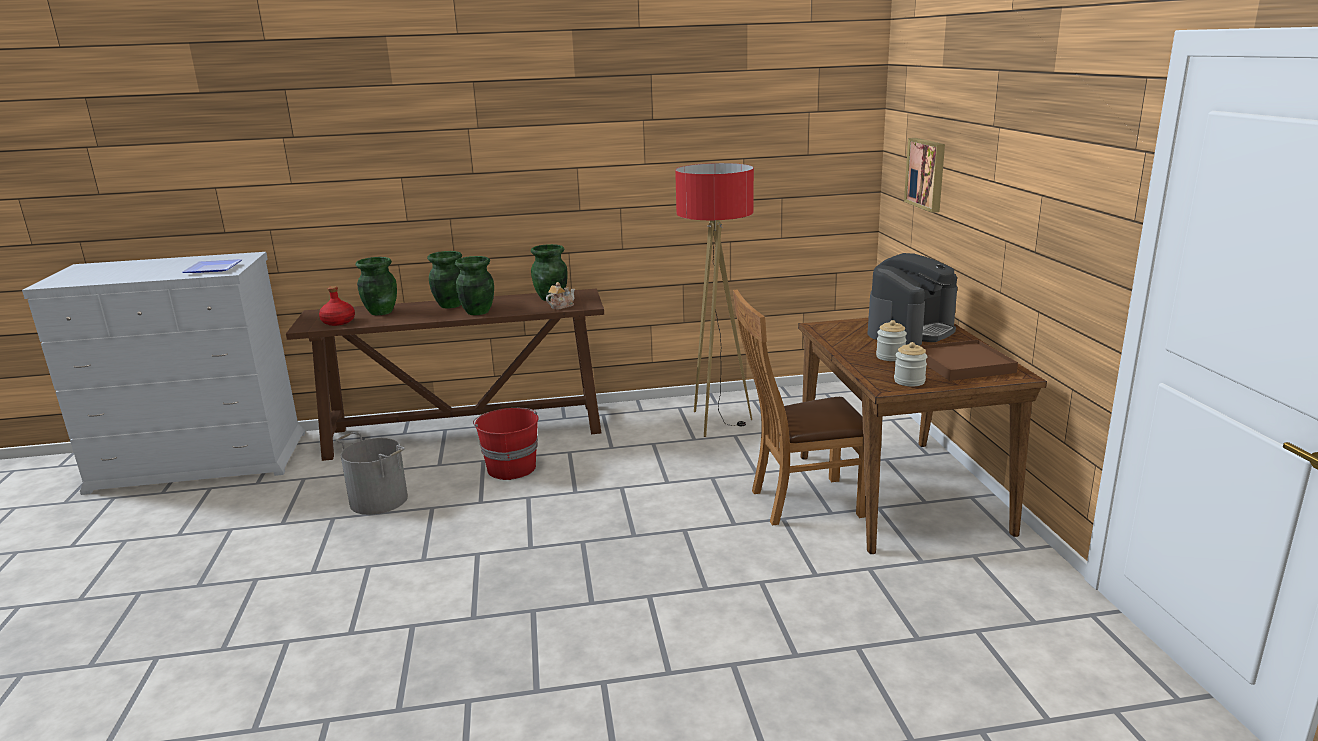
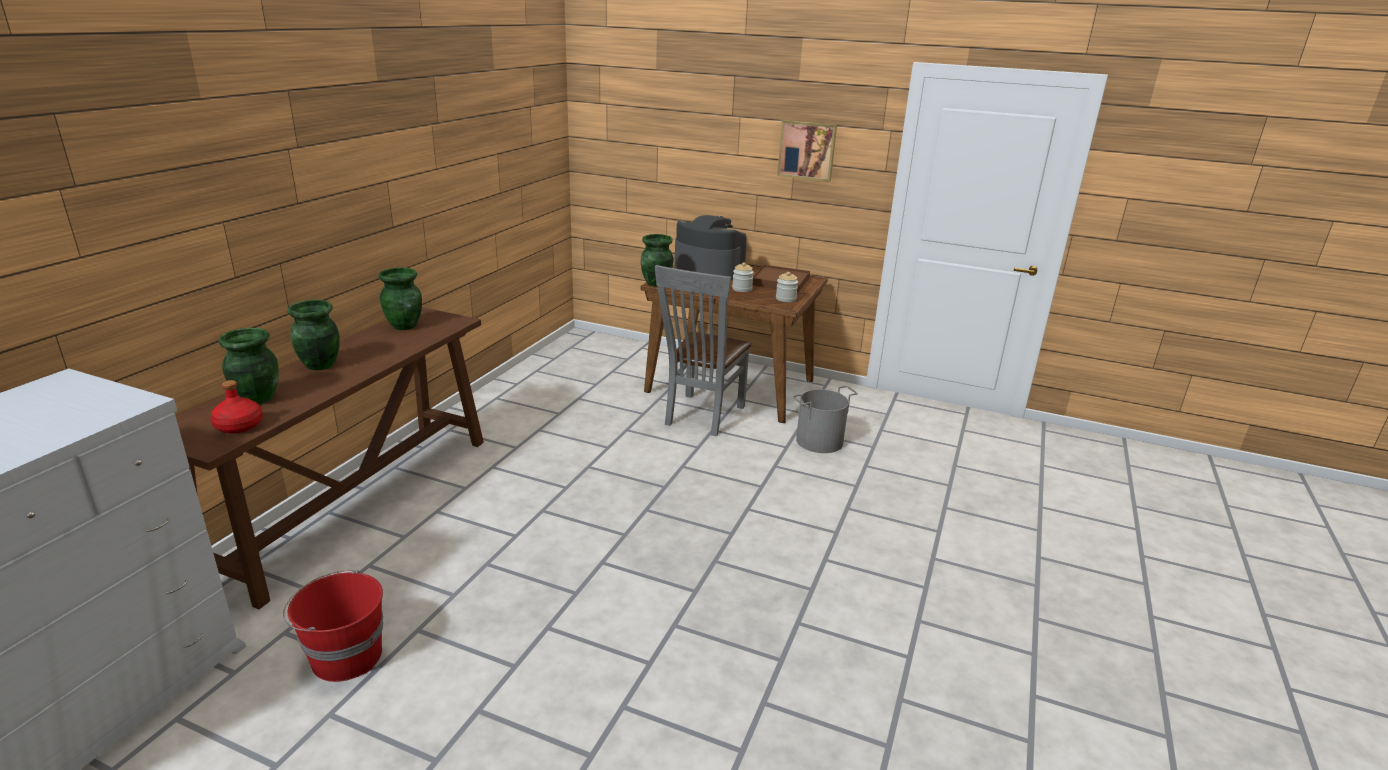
camera: 60 degrees left, 5 degrees up
plate [183,259,242,273] -> none
grey bucket [335,432,408,515] -> grey bucket moved to [793,386,858,453]
green vase [455,256,494,315] -> green vase moved to [641,234,673,287]
red bucket [473,408,539,480] -> red bucket moved to [283,570,383,682]
teapot [546,282,575,310] -> none
floor lamp [675,163,754,437] -> none
brown chair [733,289,866,526] -> grey chair [655,265,751,436]
coffee machine [867,253,957,346] -> coffee machine turned 45 degrees counterclockwise [674,215,747,280]
picture [904,138,945,213] -> picture moved to [777,120,837,182]

